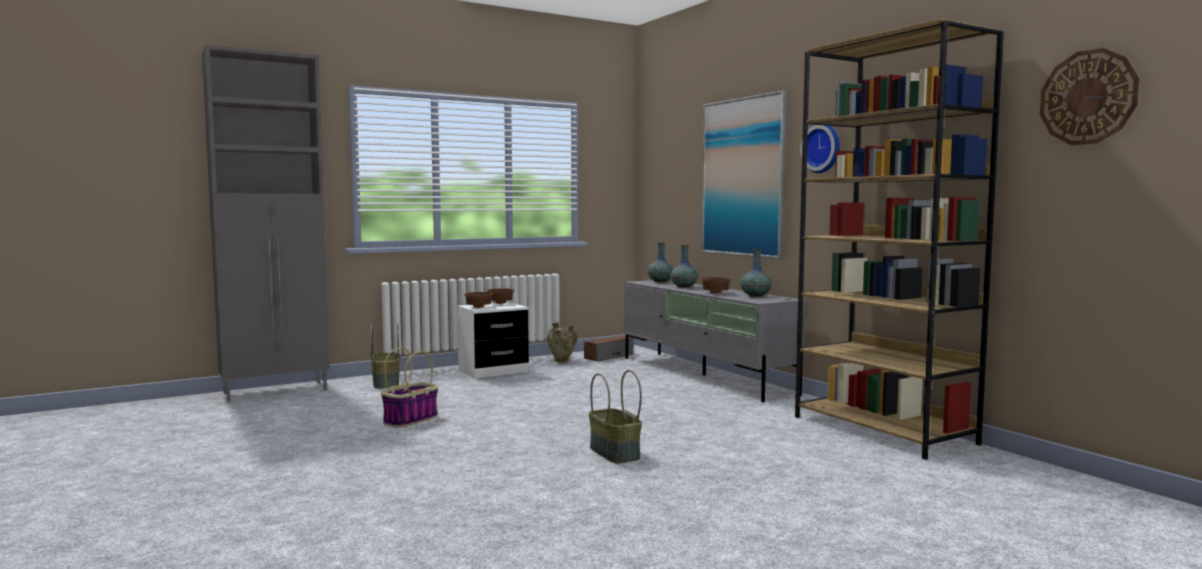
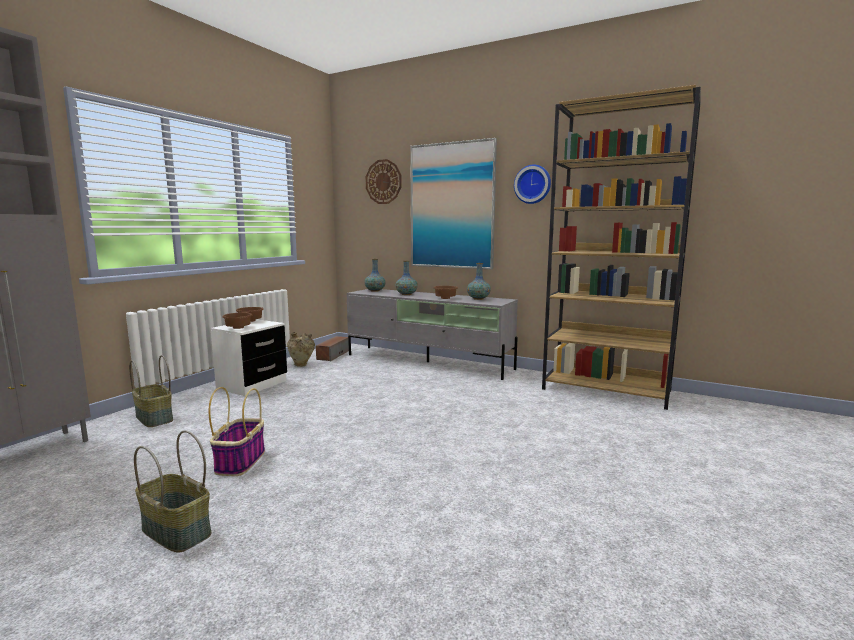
camera: 30 degrees left, 5 degrees up
basket [589,370,642,463] -> basket moved to [134,430,211,553]
wall clock [1040,48,1140,145] -> wall clock moved to [366,159,401,204]

